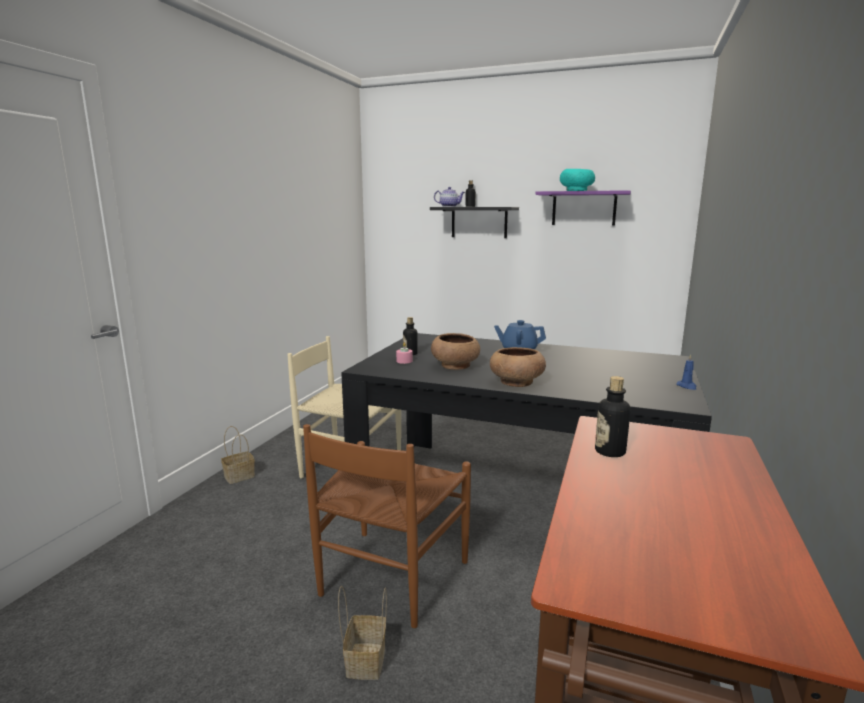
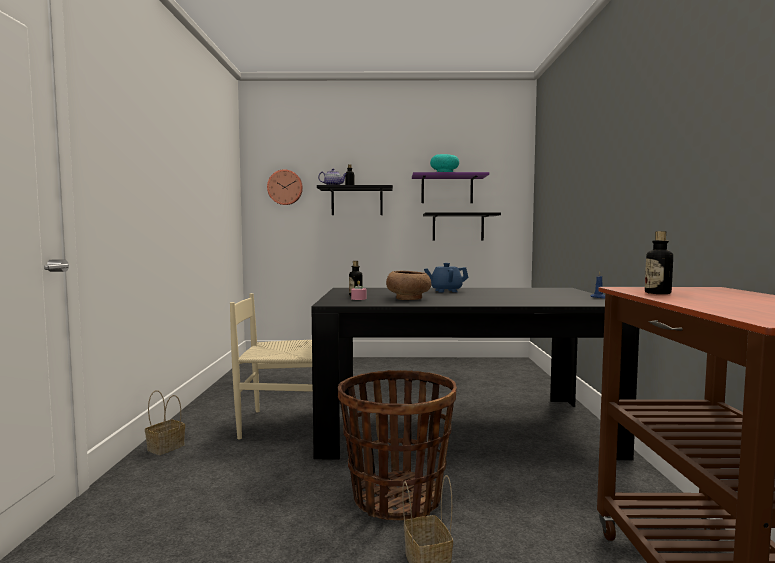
camera: 20 degrees left, 10 degrees down
brown chair [303,424,471,628] -> basket [338,370,457,520]
brown bowl [490,347,546,387] -> none
none -> wall clock [267,169,303,205]
none -> black shelf [423,212,501,241]

